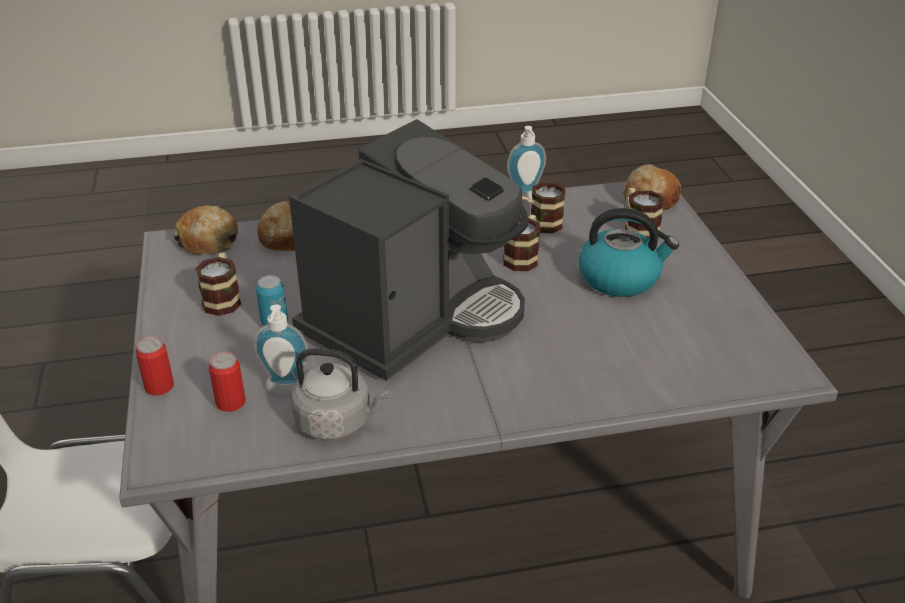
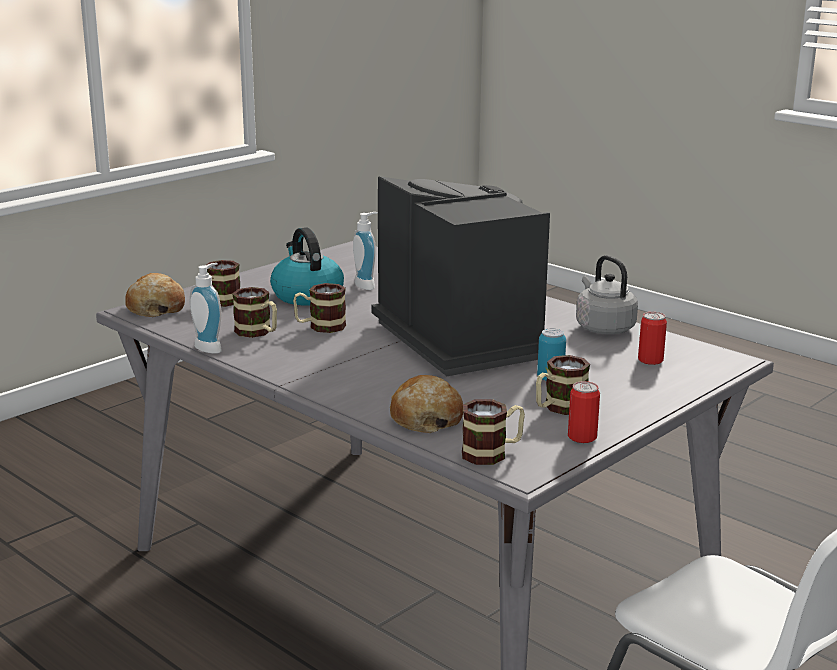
camera: 125 degrees left, 15 degrees down
can [136,336,174,396] -> can moved to [568,381,600,443]
bread [172,206,238,255] -> mug [462,399,525,465]
soap dispenser [254,304,308,394] -> soap dispenser moved to [353,212,378,290]
coffee machine [289,119,528,381] -> coffee machine turned 60 degrees clockwise [371,176,550,376]

